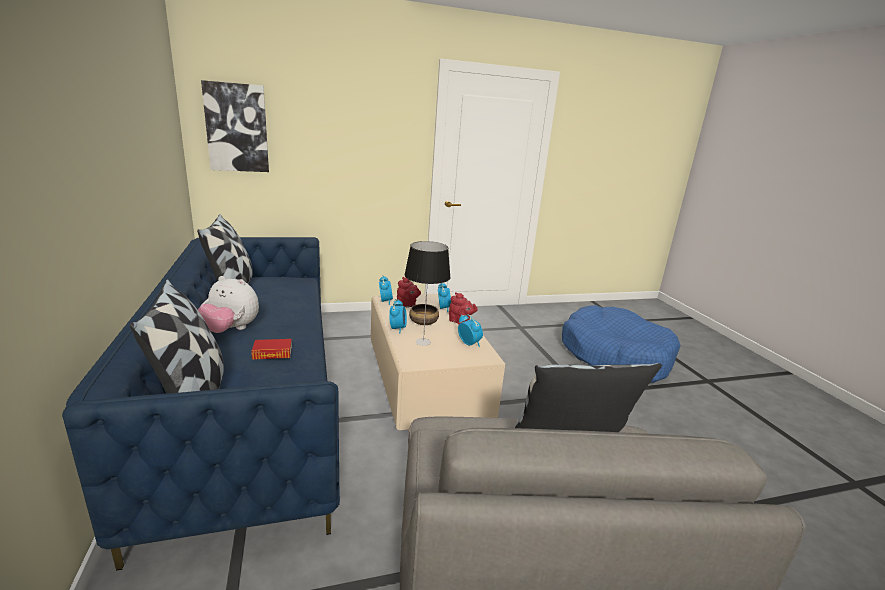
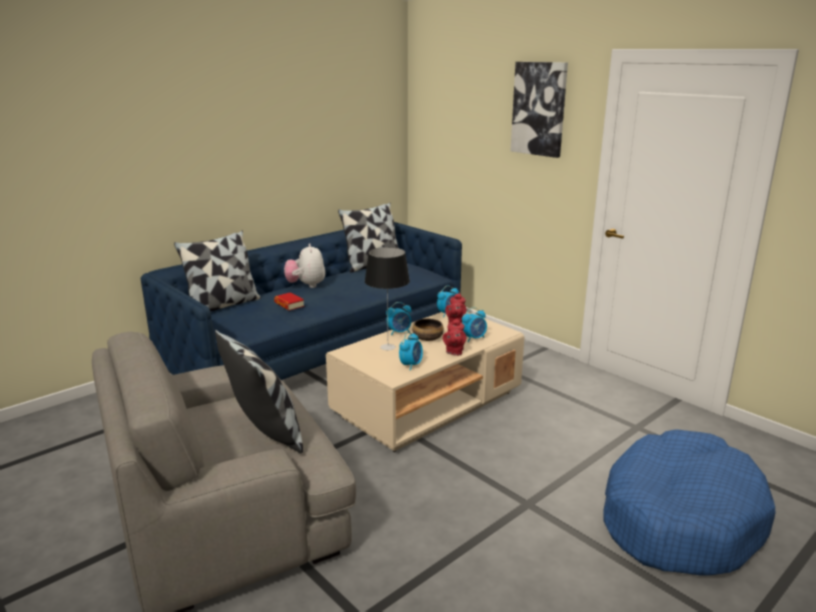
camera: 65 degrees right, 0 degrees up
picture [201,80,269,172] -> picture moved to [511,62,568,158]

